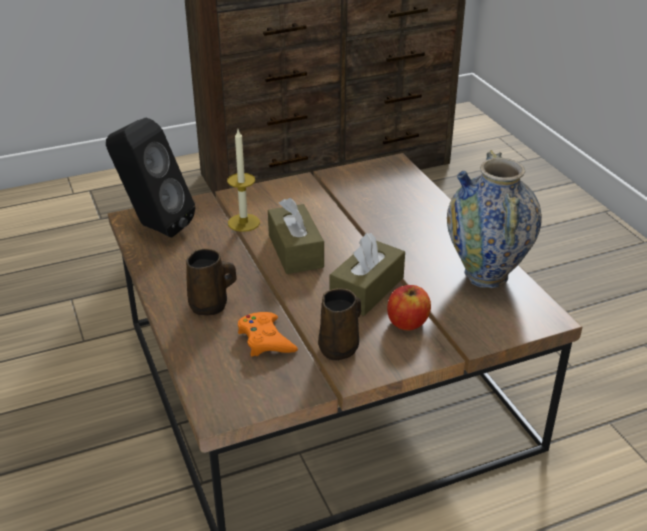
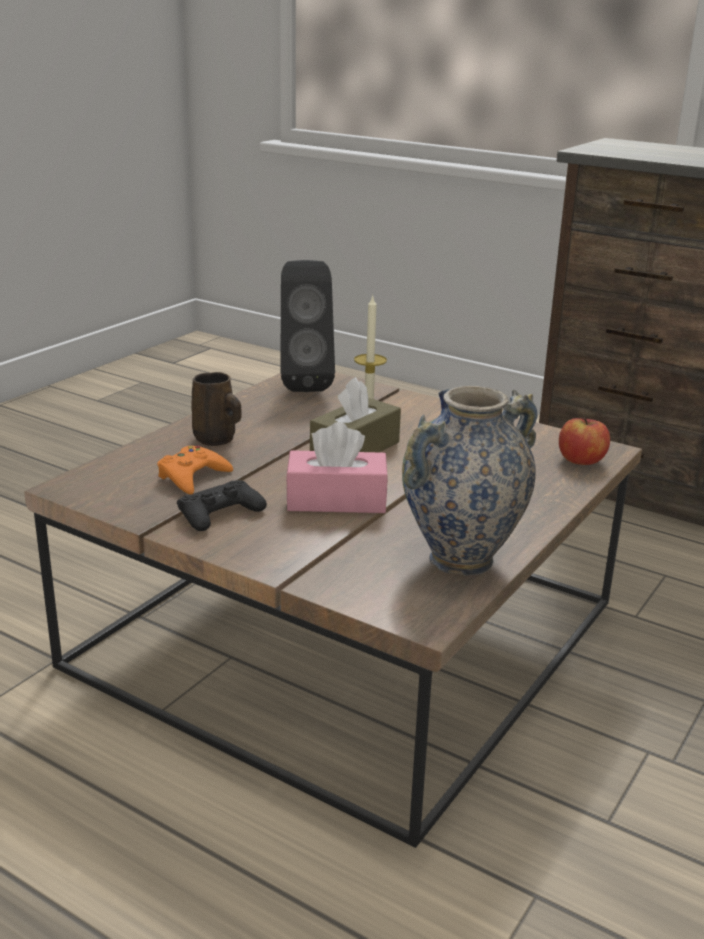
camera: 55 degrees right, 10 degrees down
brown mug [318,288,361,360] -> black game controller [177,480,267,531]
brown tissue box [330,233,405,316] -> pink tissue box [286,422,388,513]
apple [387,285,431,330] -> apple moved to [559,417,610,465]

